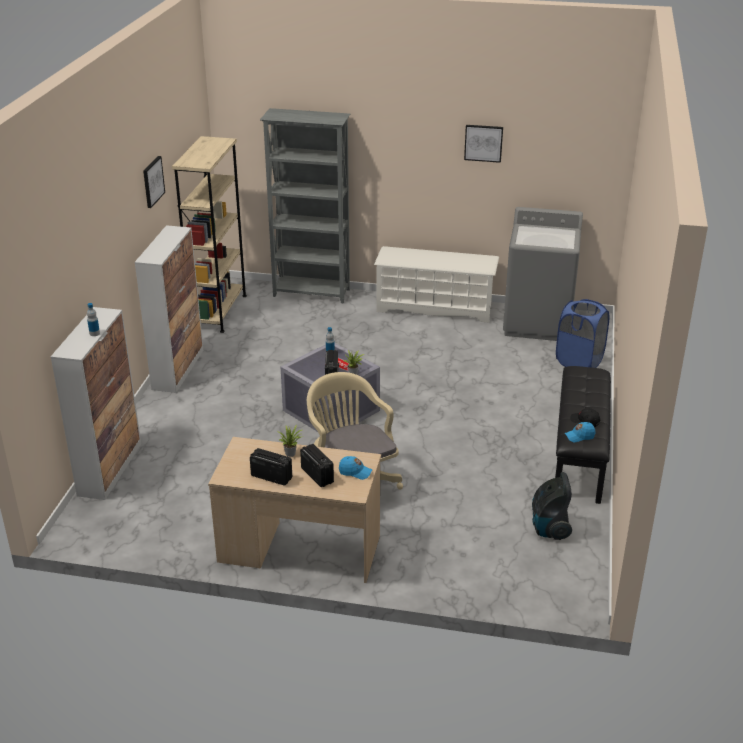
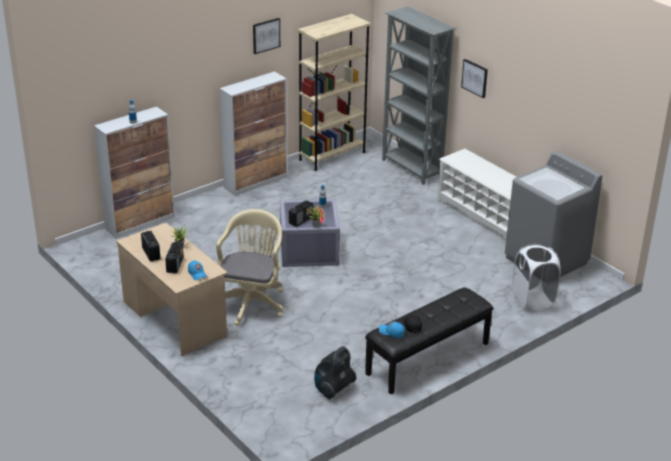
camera: 40 degrees right, 0 degrees up
picture [464,125,503,163] -> picture moved to [461,59,488,98]
blue laundry basket [556,299,609,368] -> white laundry basket [512,244,561,312]

